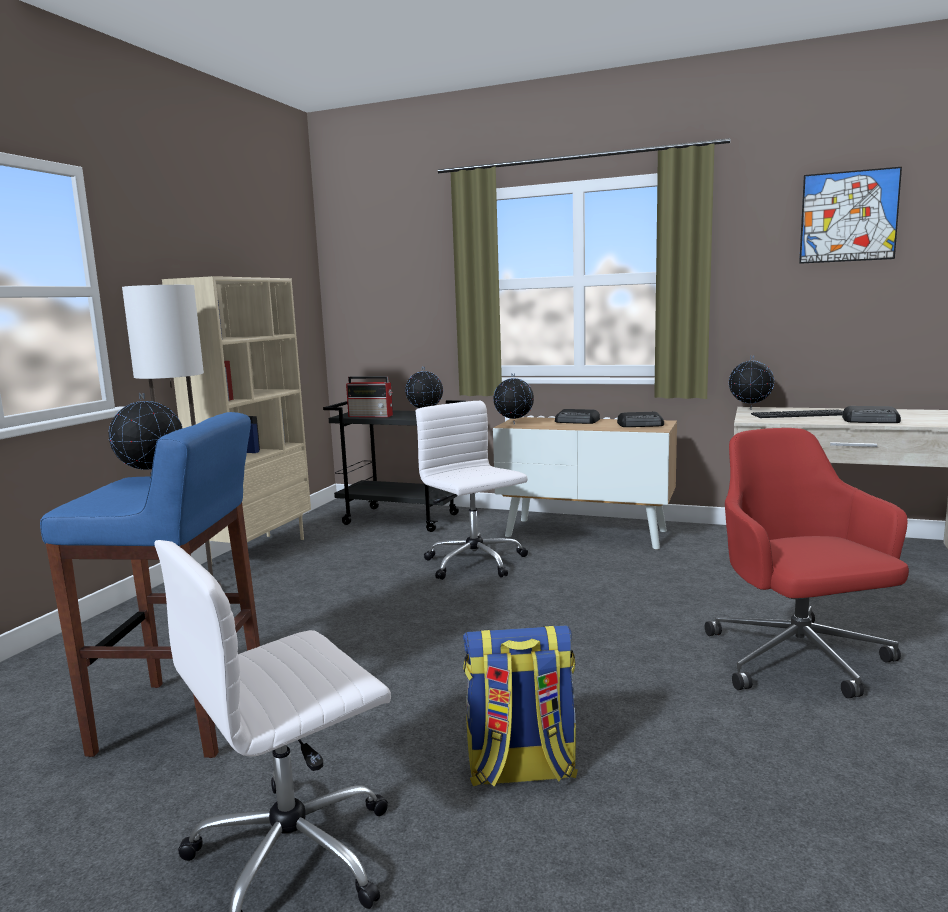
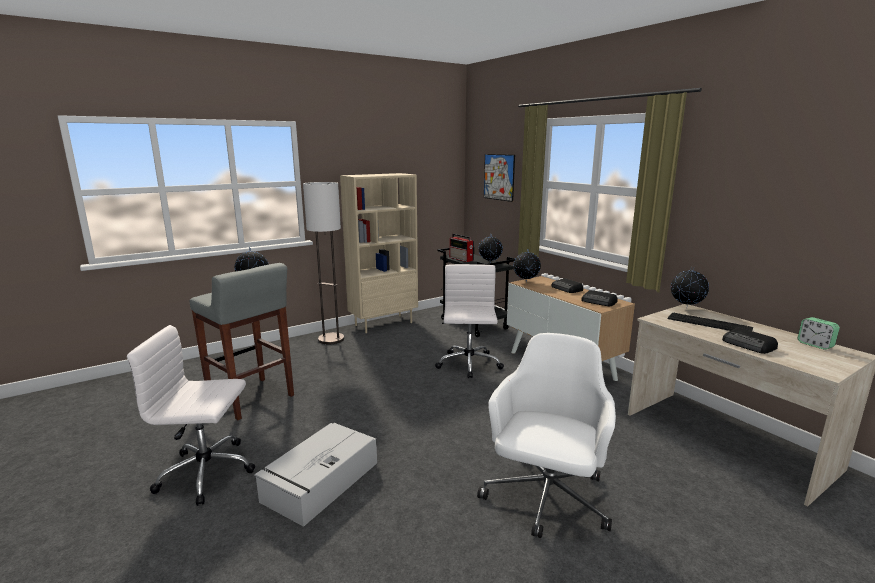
camera: 35 degrees right, 5 degrees up
blue stool [40,412,260,758] -> grey stool [189,263,294,420]
backpack [463,625,578,787] -> grey storage box [254,423,377,527]
red office chair [705,428,909,698] -> white office chair [477,333,616,538]
picture [799,167,902,264] -> picture moved to [484,154,515,202]
none -> alarm clock [798,317,840,350]

